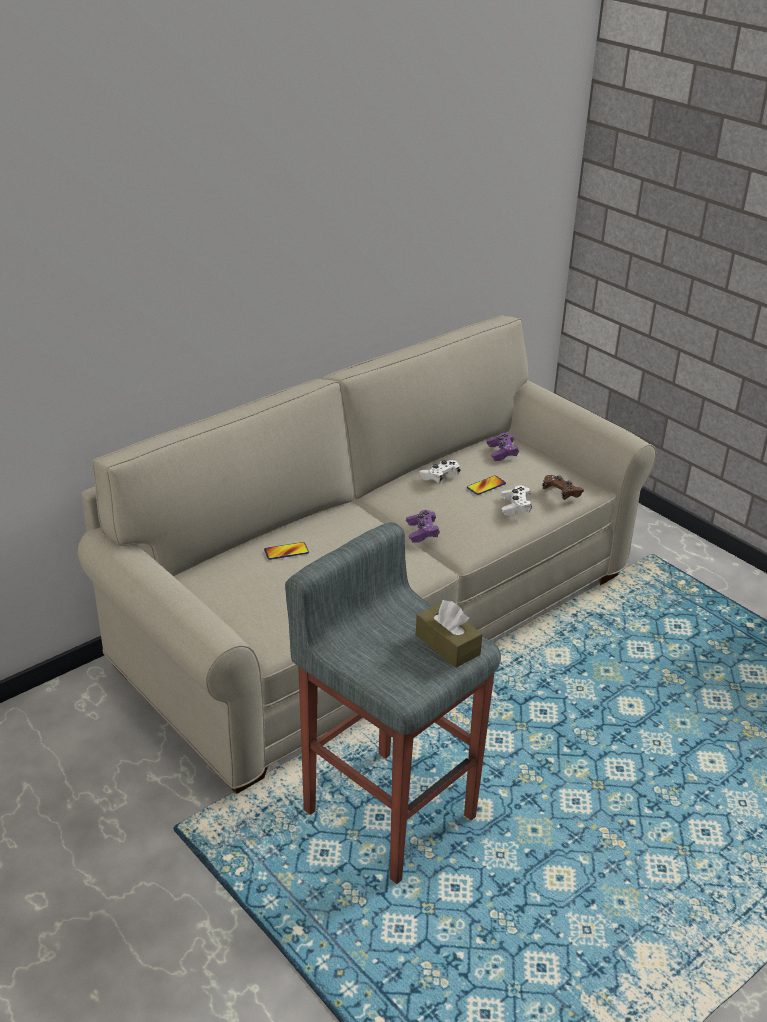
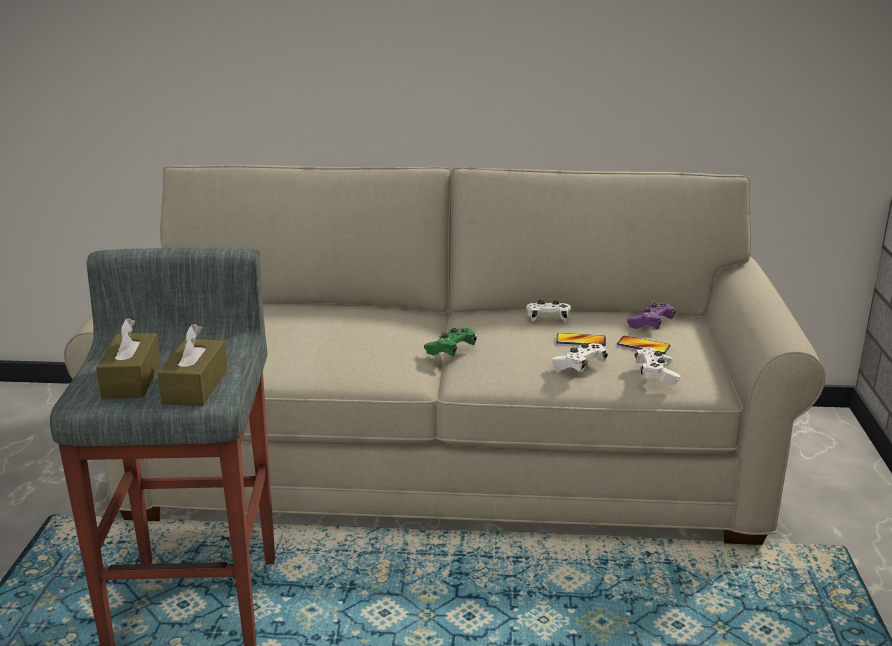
camera: 45 degrees right, 10 degrees down
phone [264,542,309,560] -> phone moved to [617,336,670,354]
purple game controller [406,510,440,543] -> green game controller [424,328,477,356]
brown game controller [542,475,584,500] -> white game controller [635,348,680,385]
none -> brown tissue box [96,318,161,399]

